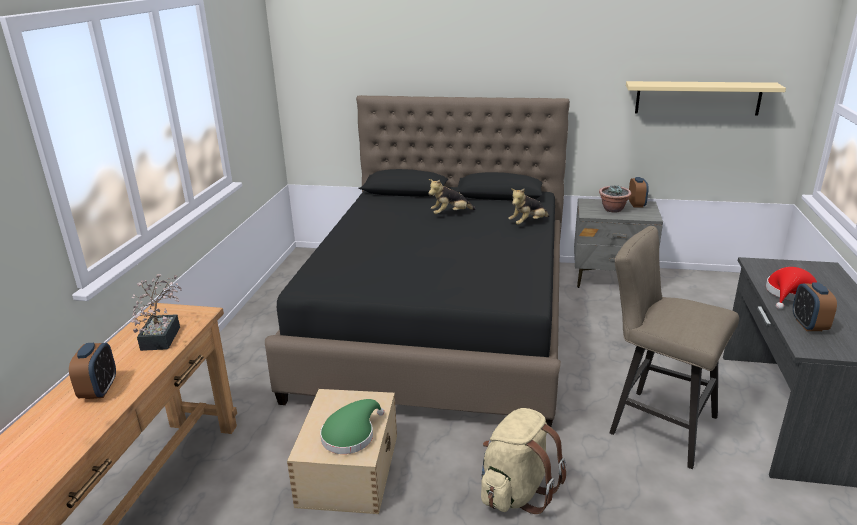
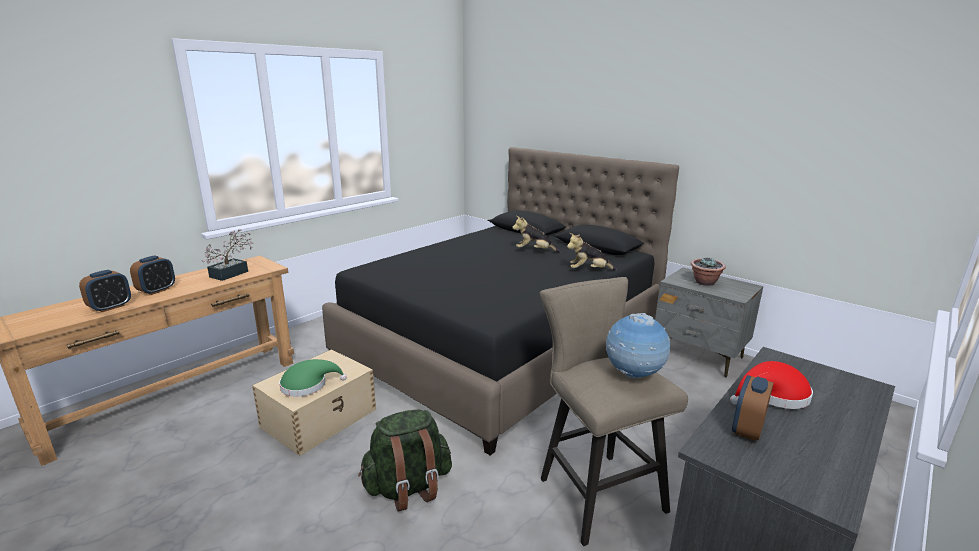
camera: 30 degrees right, 5 degrees down
beige backpack [481,408,566,514] -> green backpack [358,410,452,512]
beige shelf [626,81,786,116] -> none
alarm clock [629,177,649,208] -> alarm clock moved to [79,270,131,312]
none -> globe [606,313,670,379]

